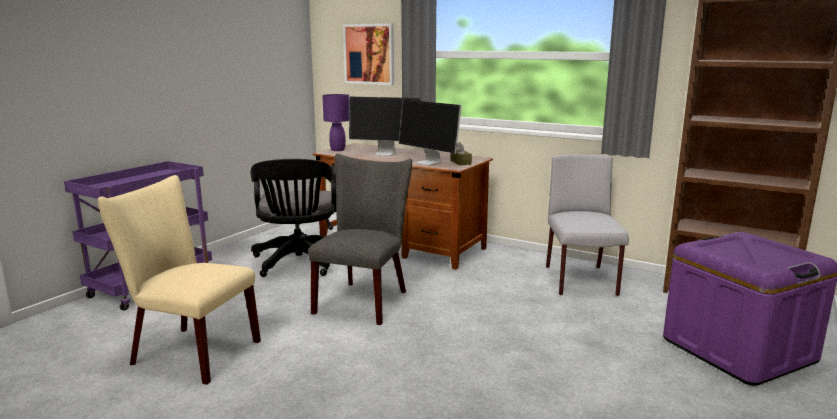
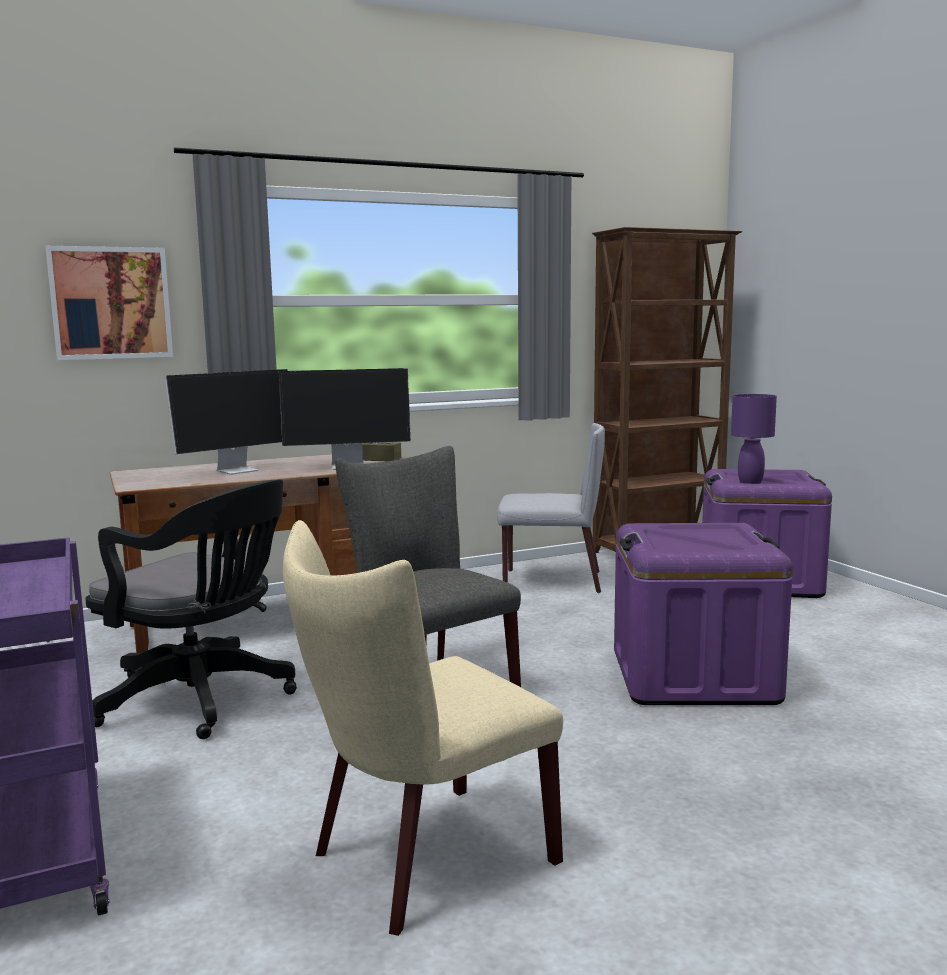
camera: 55 degrees left, 5 degrees down
purple table lamp [322,94,349,151] -> purple table lamp moved to [731,394,777,484]
grey chair [546,154,629,296] -> grey chair turned 150 degrees clockwise [497,423,605,593]
none -> purple storage box [614,523,793,705]

